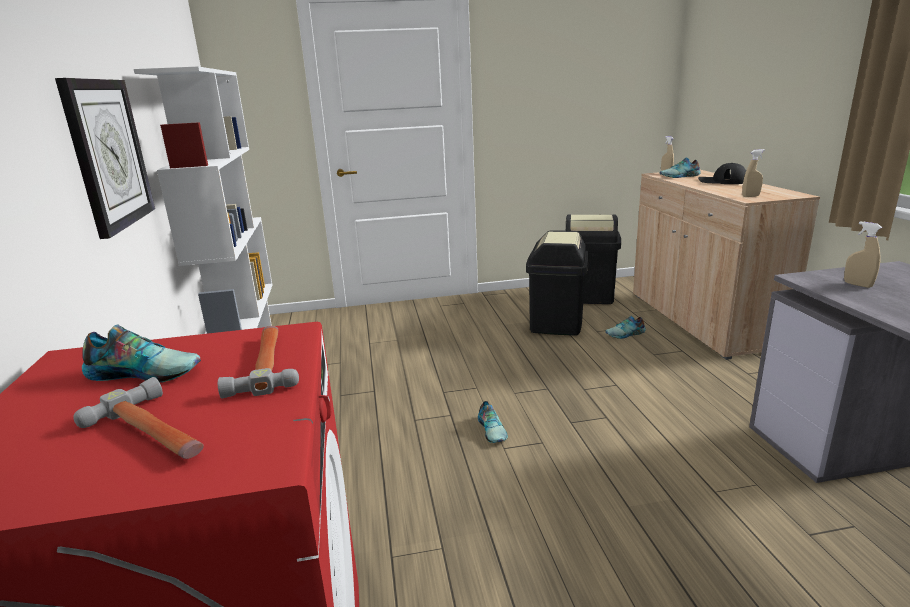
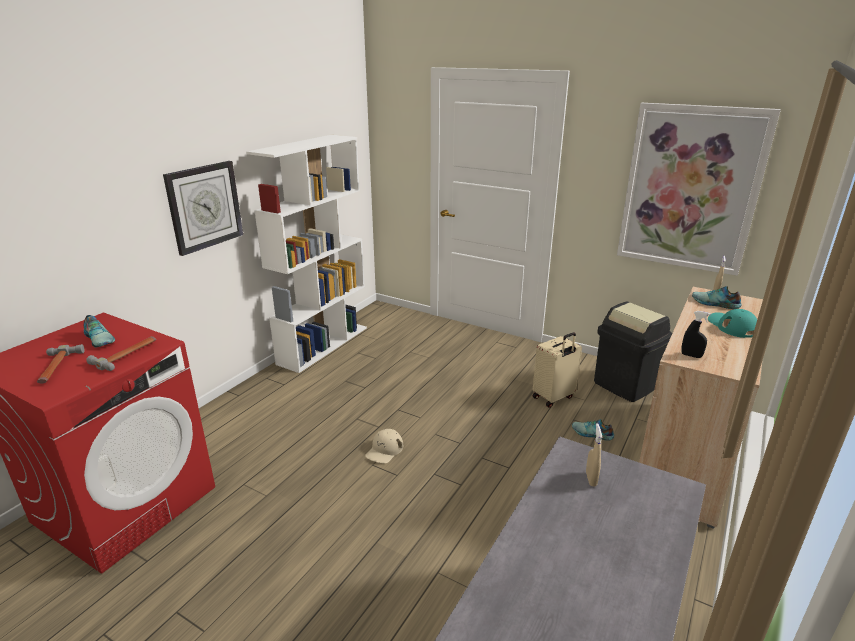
camera: 40 degrees right, 5 degrees up
shoe [478,401,508,443] -> beige cap [365,429,403,464]
black trash can [526,231,589,336] -> beige suitcase [533,332,582,408]
black cap [698,163,746,184] -> turquoise cap [708,309,757,338]
beige spray bottle [742,149,765,197] -> black spray bottle [681,311,711,358]
none -> picture [617,103,781,276]

